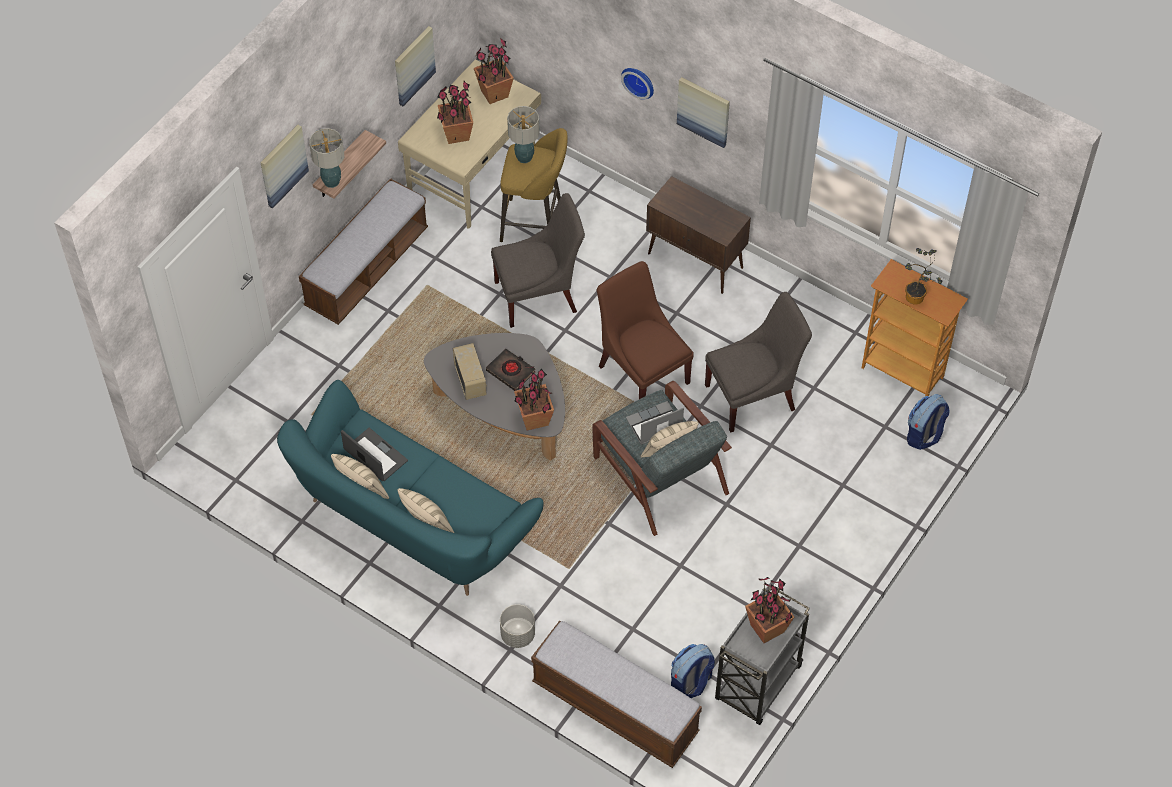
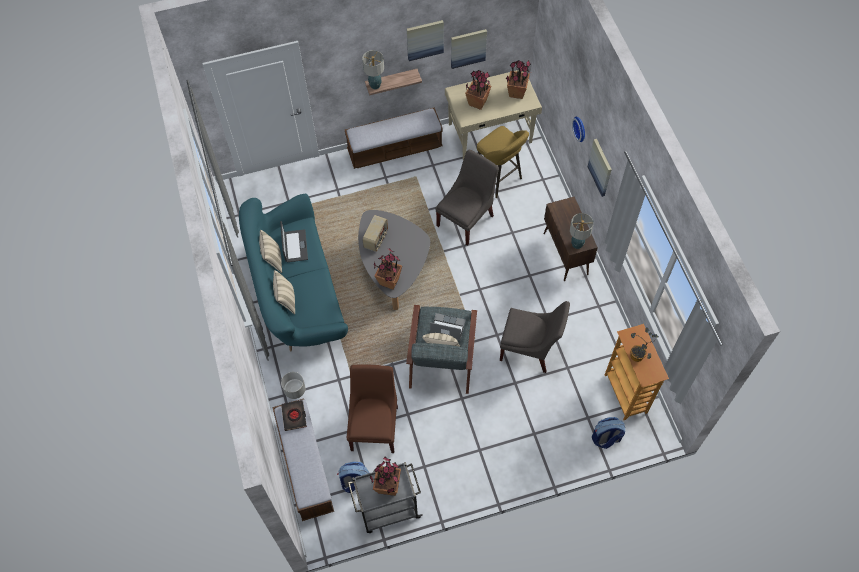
camera: 40 degrees right, 5 degrees up
picture [260,125,309,208] -> picture moved to [407,20,444,61]
black book [486,349,535,391] -> black book moved to [281,400,307,431]
grey chair [491,193,585,328] -> grey chair turned 75 degrees counterclockwise [436,150,499,246]
table lamp [507,106,540,163] -> table lamp moved to [570,213,594,249]
brown chair [597,261,694,399] -> brown chair moved to [347,364,398,453]

